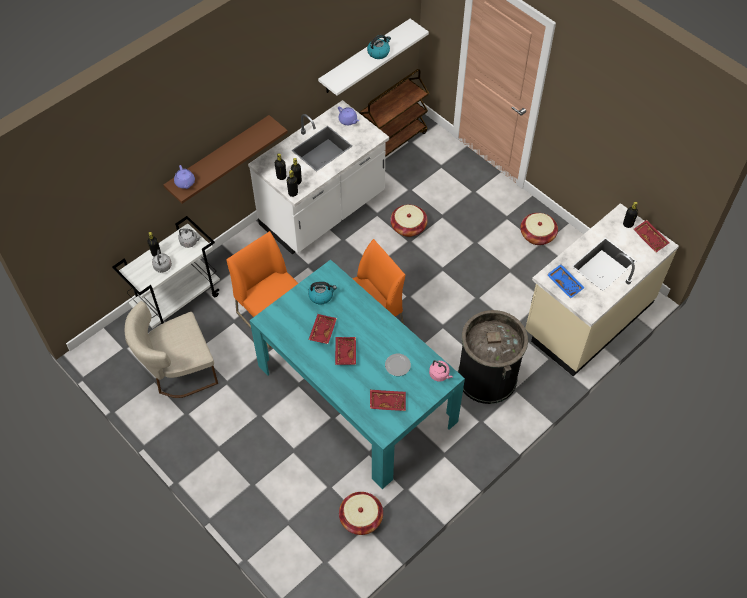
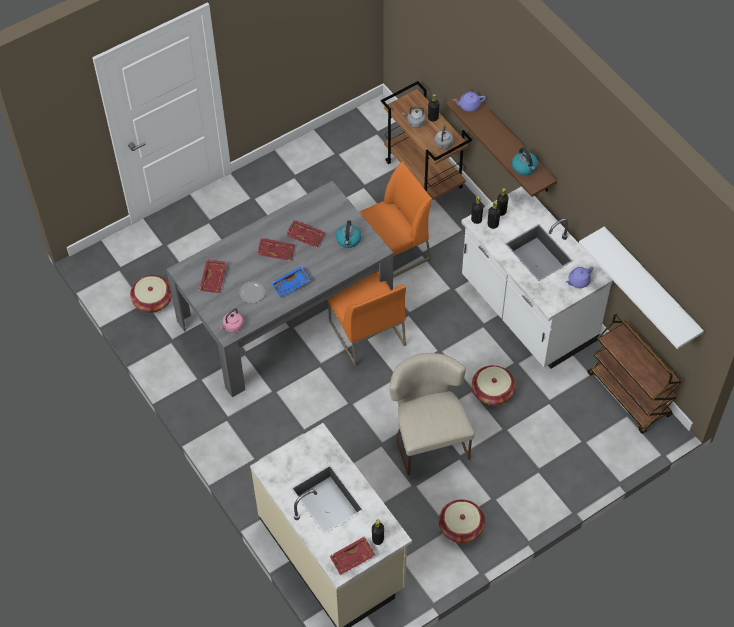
camera: 100 degrees right, 0 degrees up
white cart [112,216,220,329] -> brown cart [381,81,472,200]
beige chair [125,301,218,398] -> beige chair moved to [389,353,475,475]
turquoise dining table [250,259,465,489] -> grey dining table [166,181,393,397]
kettle [367,35,391,59] -> kettle moved to [512,147,538,175]
black trash can [458,310,528,404] -> none
blue tray [547,264,585,299] -> blue tray moved to [271,266,311,297]

